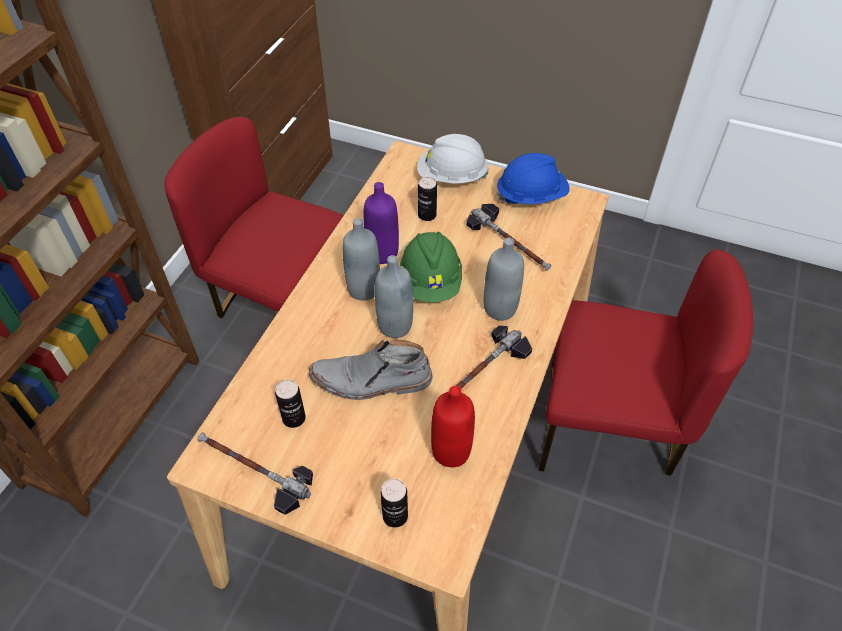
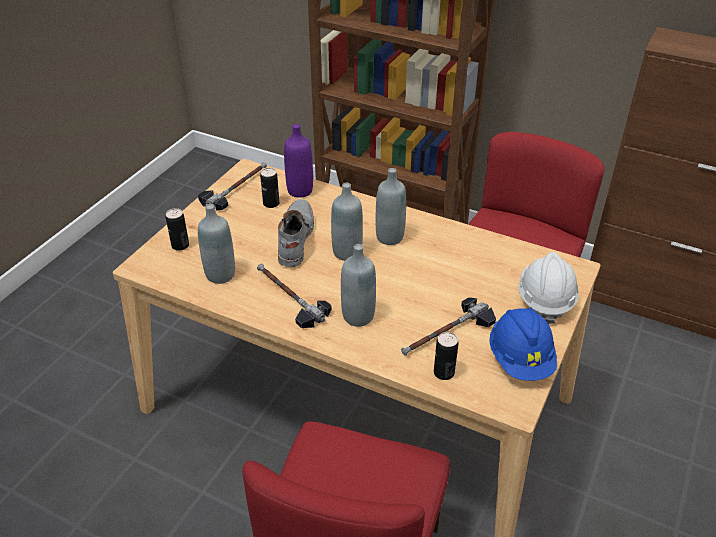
camera: 95 degrees right, 10 degrees down
purple bottle [364,182,399,264] -> purple bottle moved to [284,124,313,198]
green hard hat [400,232,462,302] -> none
can [418,177,437,221] -> can moved to [434,332,458,380]
red bottle [431,386,475,467] -> grey bottle [198,204,235,284]

